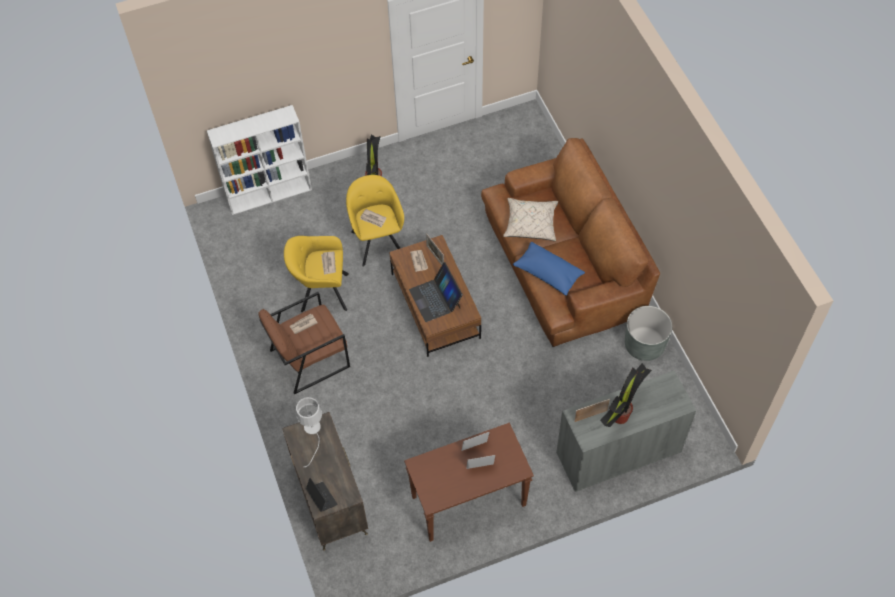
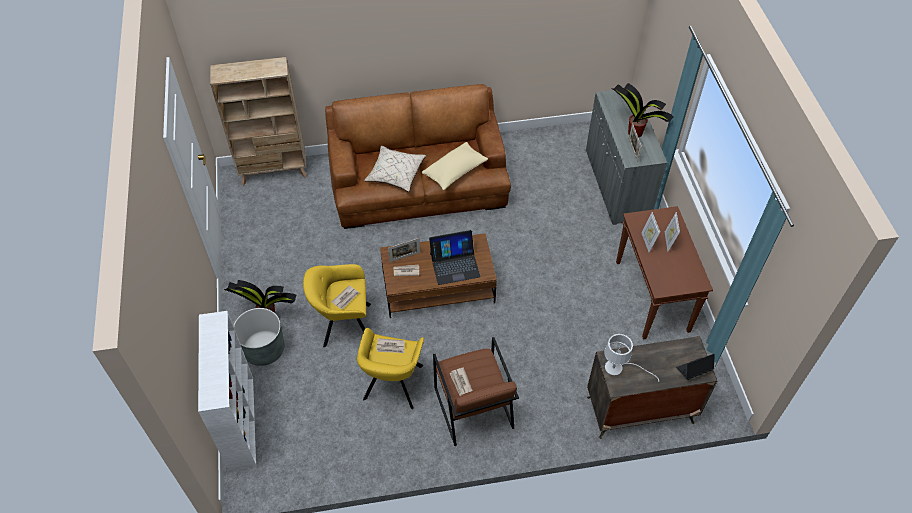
camera: 80 degrees left, 5 degrees down
blue pillow [513,241,585,296] -> beige pillow [422,142,488,190]
grey planter [625,306,672,361] -> grey planter moved to [233,308,284,366]
none -> beige bookcase [210,57,307,185]

